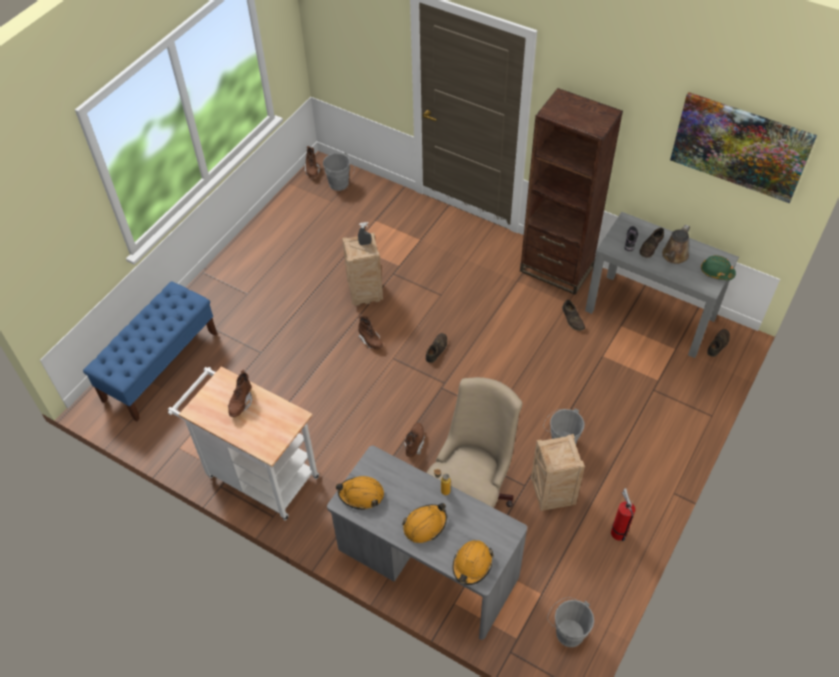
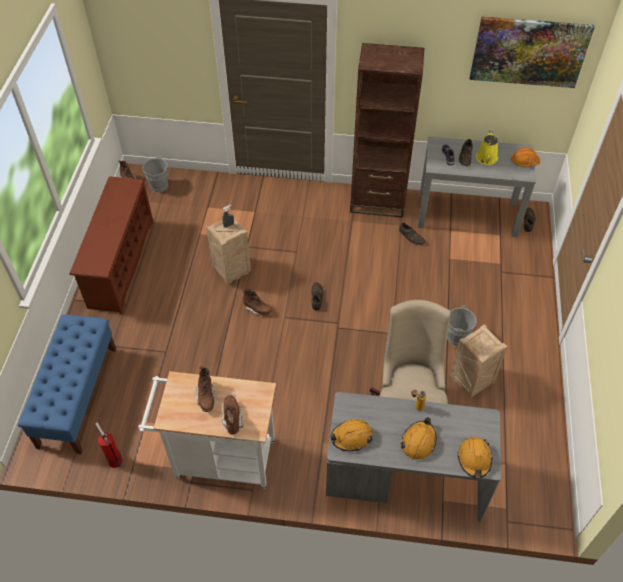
camera: 25 degrees left, 0 degrees up
brown boot [404,423,425,457] -> brown boot moved to [221,395,243,435]
grey bucket [548,597,594,647] -> none
fire extinguisher [611,488,635,541] -> fire extinguisher moved to [95,423,123,468]
brown watering can [662,225,690,264] -> yellow watering can [476,130,498,165]
green hard hat [701,255,736,280] -> orange hard hat [511,147,540,167]
none -> brown shoe rack [70,176,153,314]

